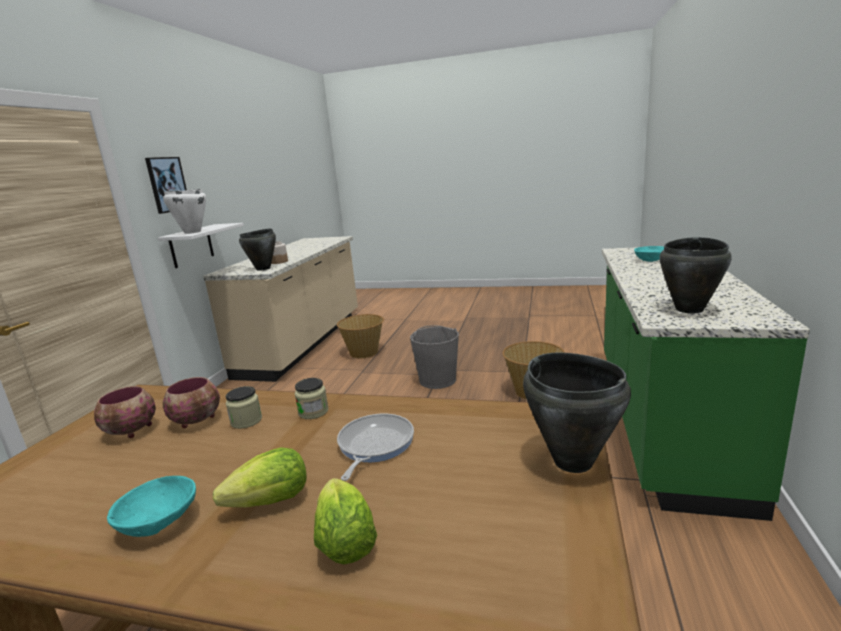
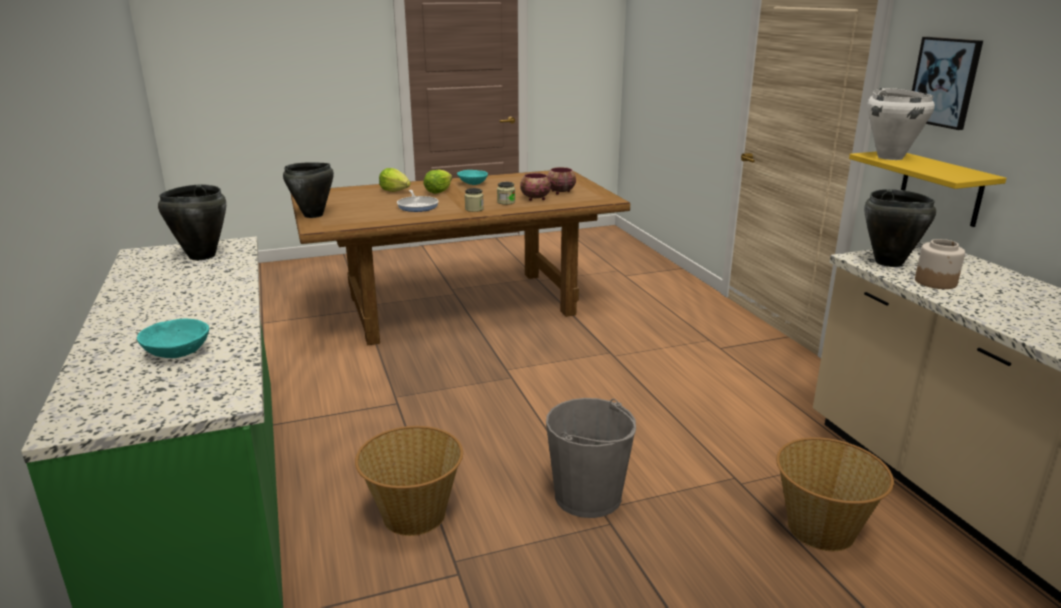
camera: 145 degrees right, 5 degrees up
white shelf [158,223,244,268] -> yellow shelf [849,152,1007,227]

